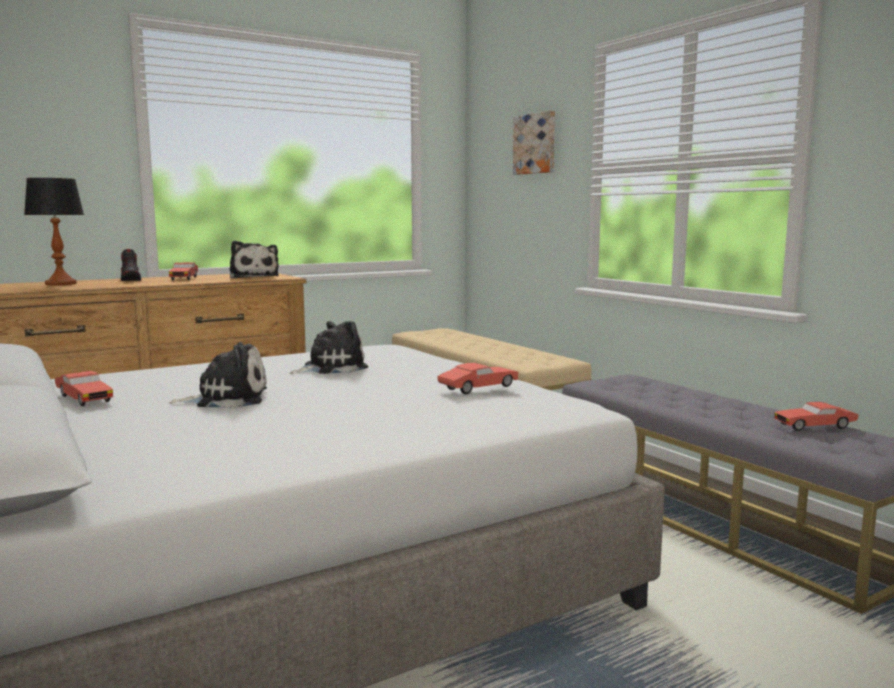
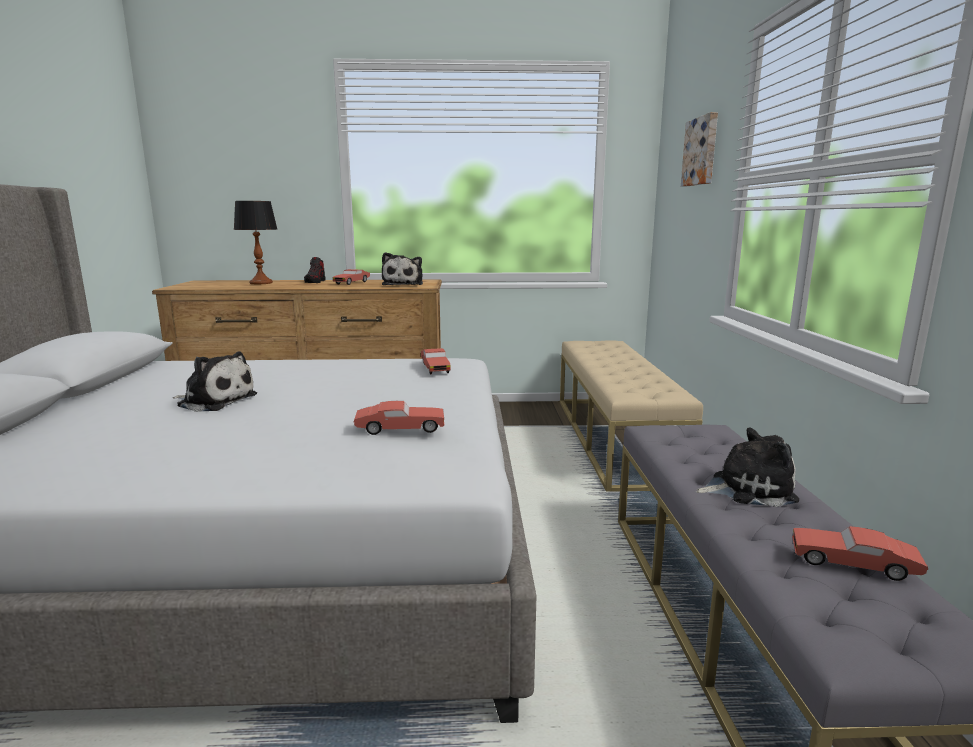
camera: 30 degrees right, 5 degrees up
red toy car [55,371,113,406] -> red toy car moved to [421,348,451,374]
plush toy [290,321,368,374] -> plush toy moved to [695,427,799,507]

